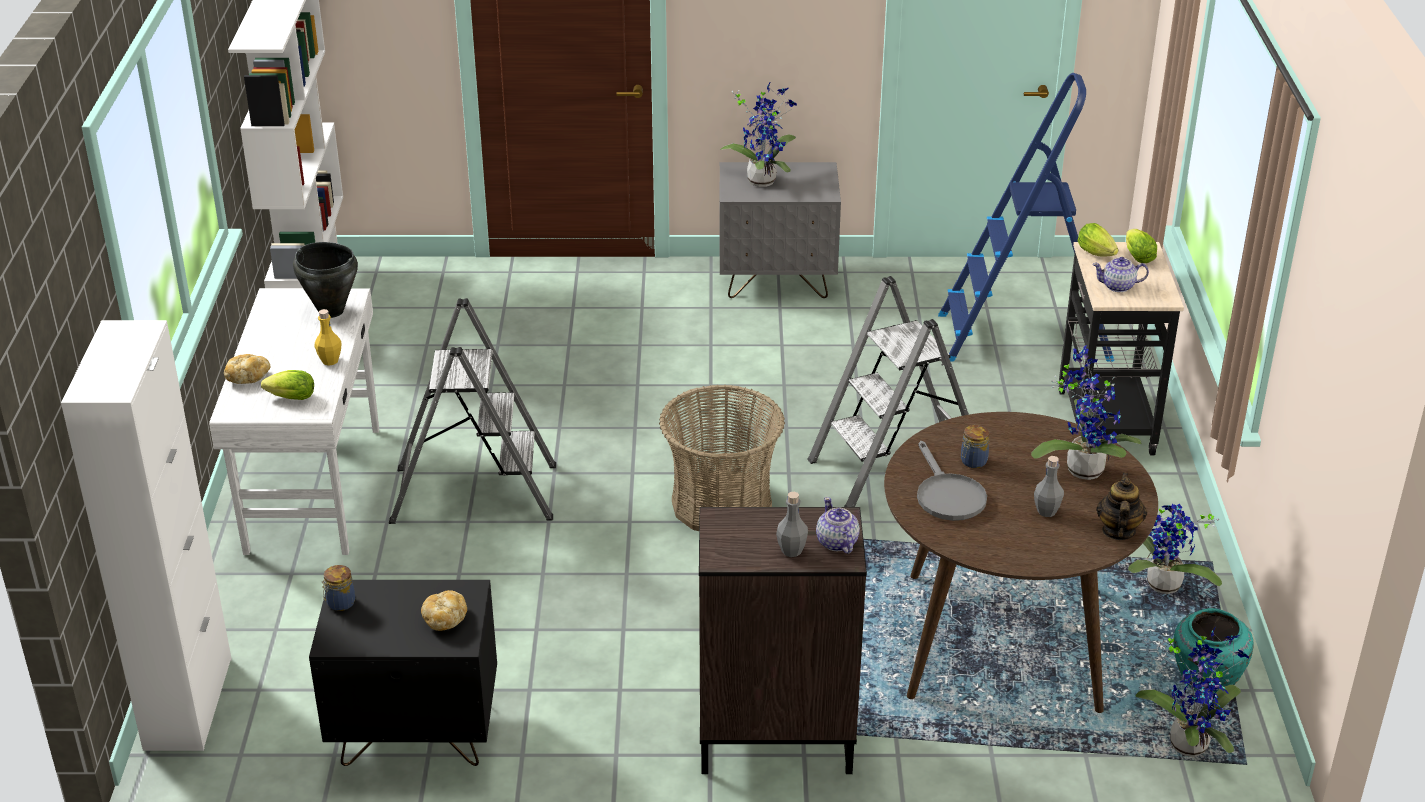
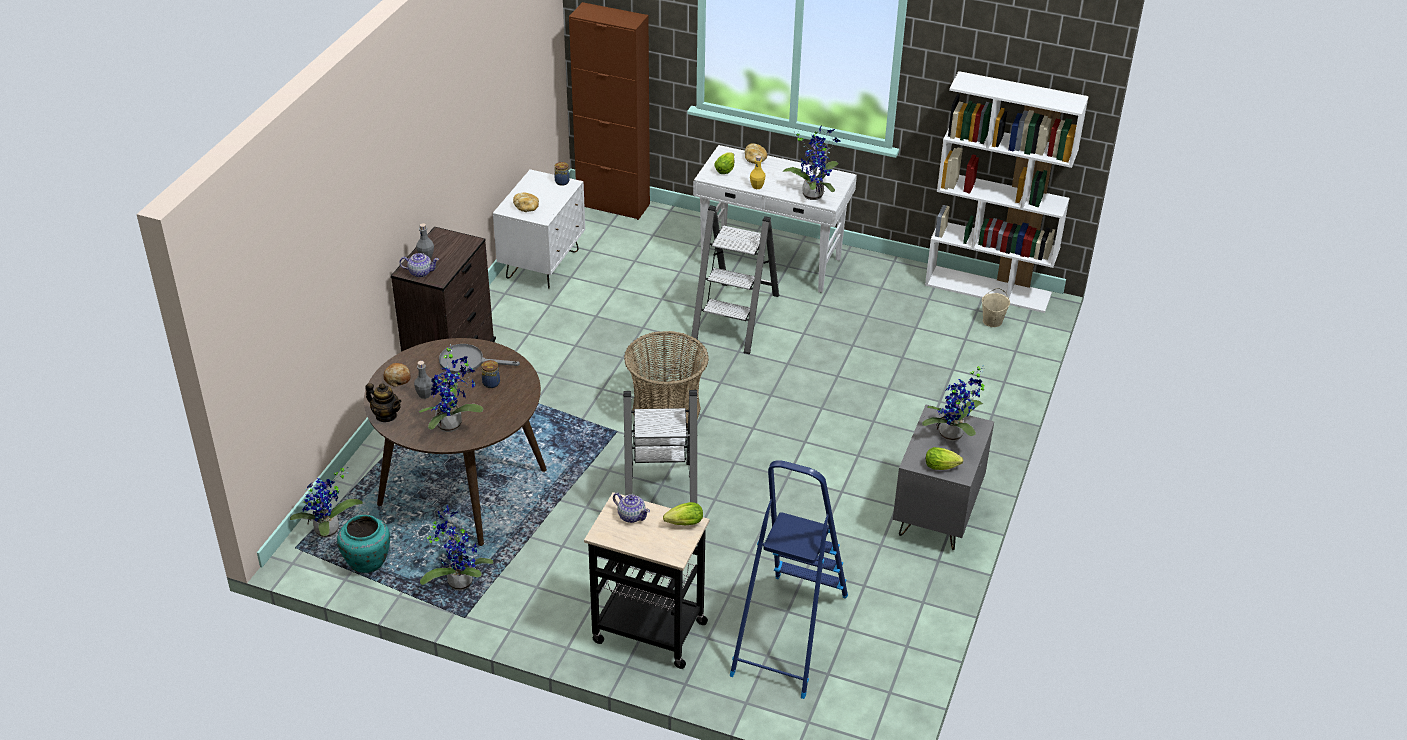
camera: 110 degrees right, 5 degrees up
white cabinet [61,320,232,751] -> brown cabinet [569,2,650,220]
black cooking pot [293,242,358,318] -> potted plant [783,125,841,200]
black nightstand [309,580,497,766] -> white nightstand [493,169,585,288]
teapot [1092,257,1149,292] -> teapot turned 105 degrees clockwise [613,493,650,523]
lettuce [1126,229,1157,263] -> lettuce moved to [926,447,963,470]
none -> bread [384,363,411,387]
none -> beige bucket [982,288,1010,327]

